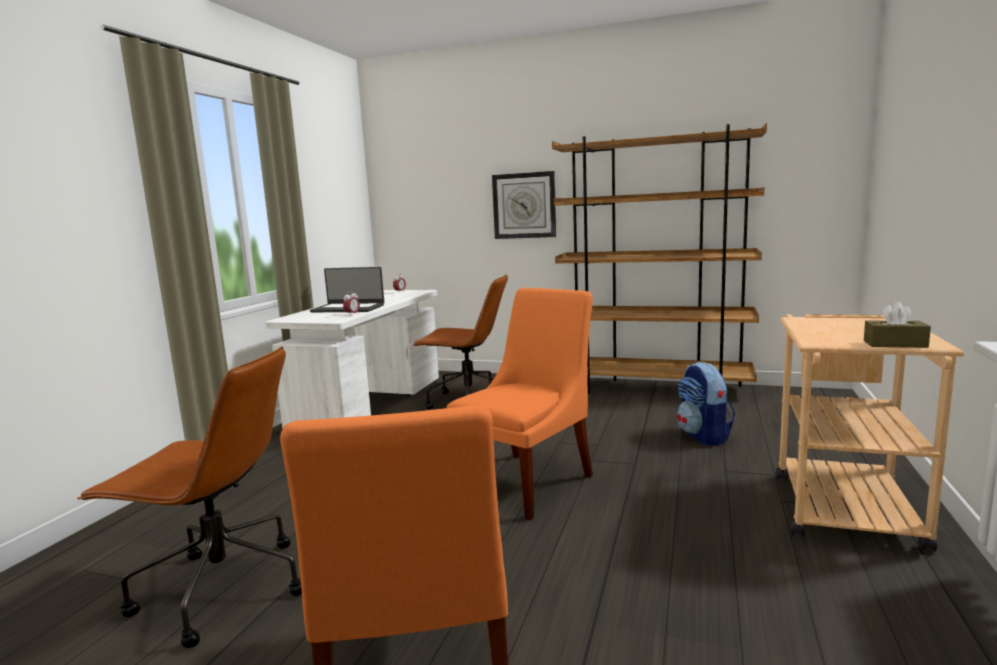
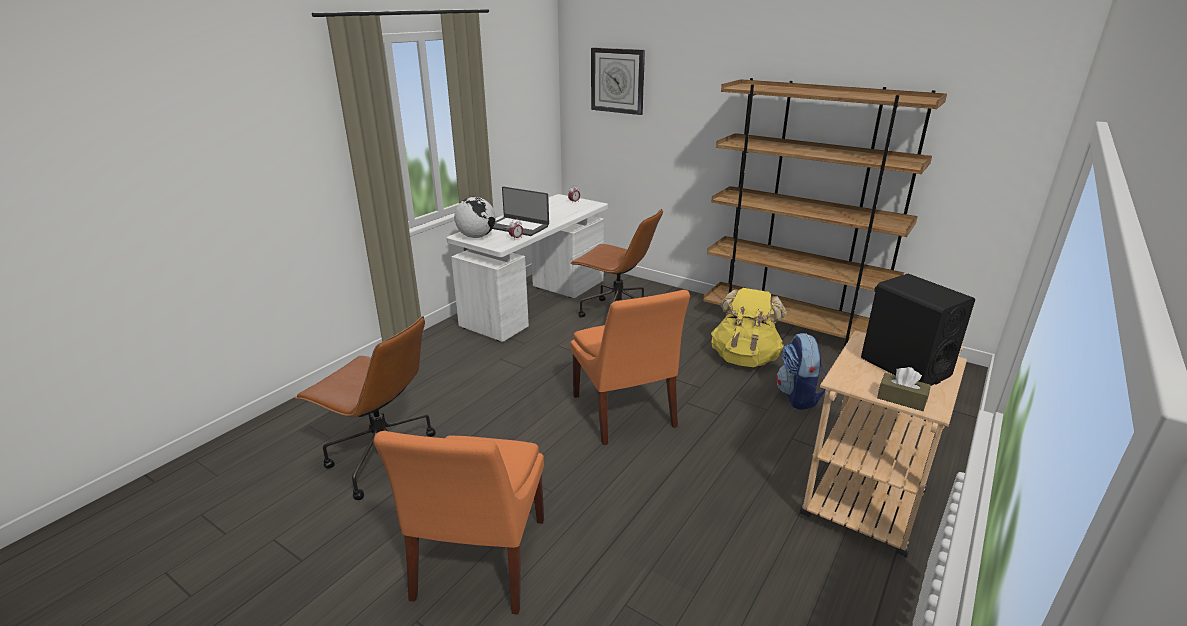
camera: 15 degrees right, 15 degrees up
orange chair [446,288,593,520] -> orange chair turned 105 degrees clockwise [570,290,690,445]
wall clock [492,171,556,239] -> wall clock moved to [591,47,645,115]
none -> globe [454,197,495,238]
none -> yellow backpack [711,288,787,367]
none -> black speaker [861,274,975,386]

